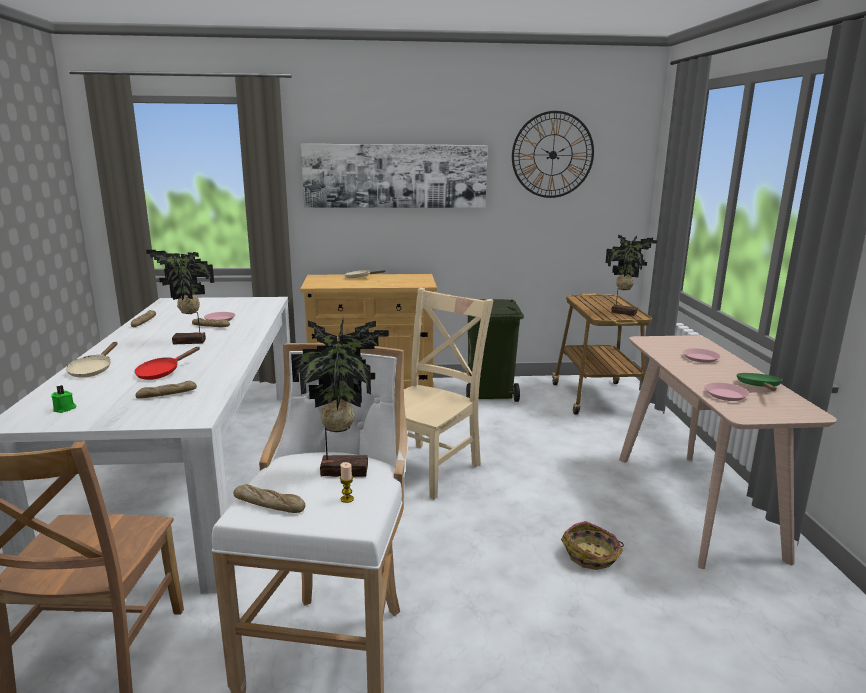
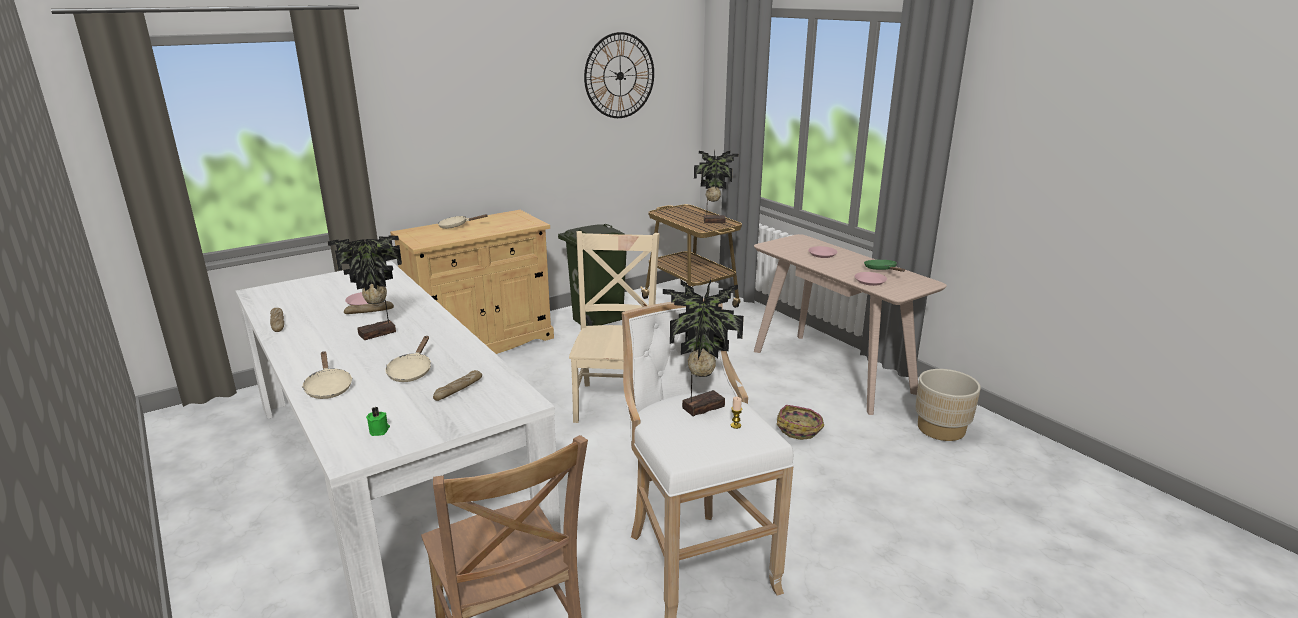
camera: 30 degrees left, 5 degrees up
red frying pan [134,347,200,380] -> beige frying pan [385,336,431,382]
bread [233,484,305,513] -> none
picture [301,144,488,208] -> none
none -> beige planter [915,369,981,441]

